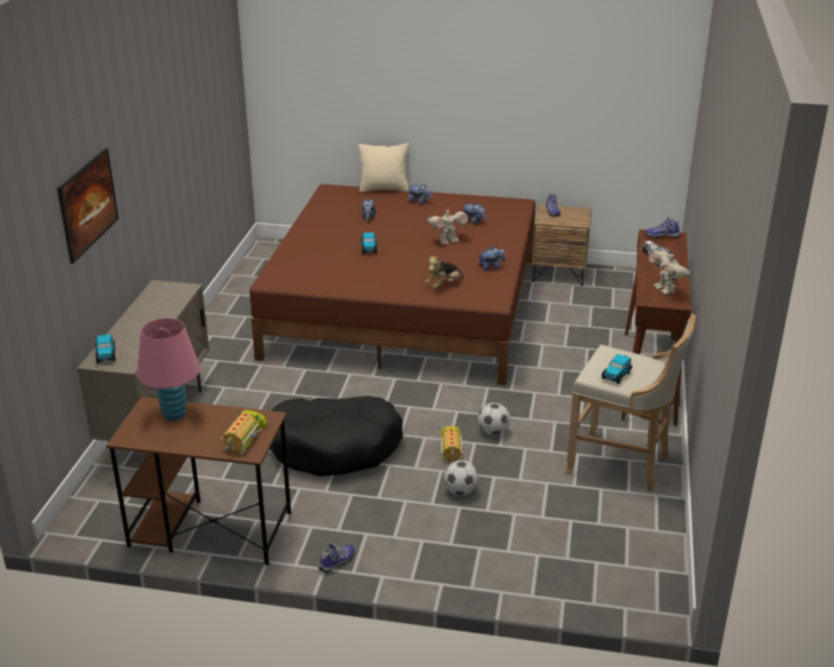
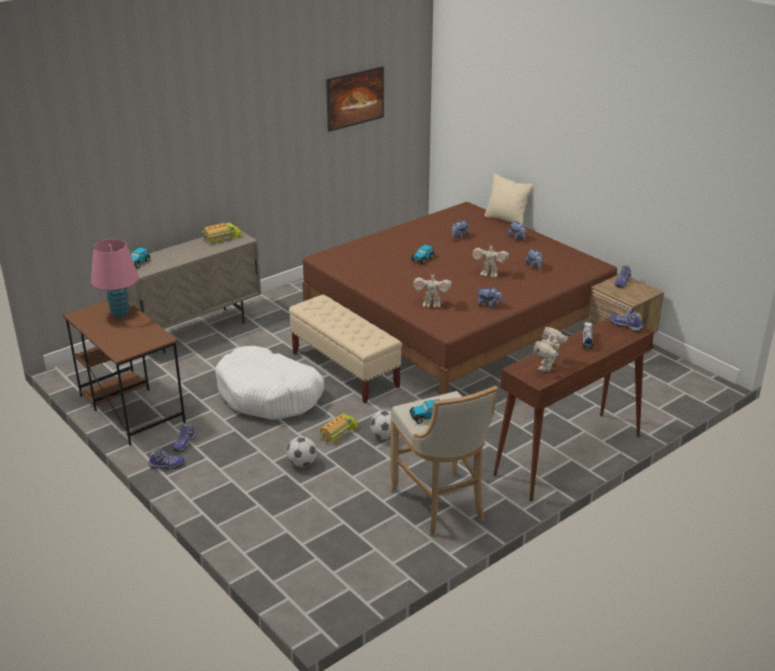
camera: 40 degrees right, 0 degrees up
picture [57,148,119,264] -> picture moved to [326,66,384,132]
toy truck [221,409,267,455] -> toy truck moved to [201,221,242,245]
black dog bed [270,396,403,477] -> white dog bed [215,346,324,420]
plush toy [425,256,464,288] -> toy robot [413,272,452,307]
none -> shoe [173,423,196,452]
none -> beige bench [289,295,402,403]

